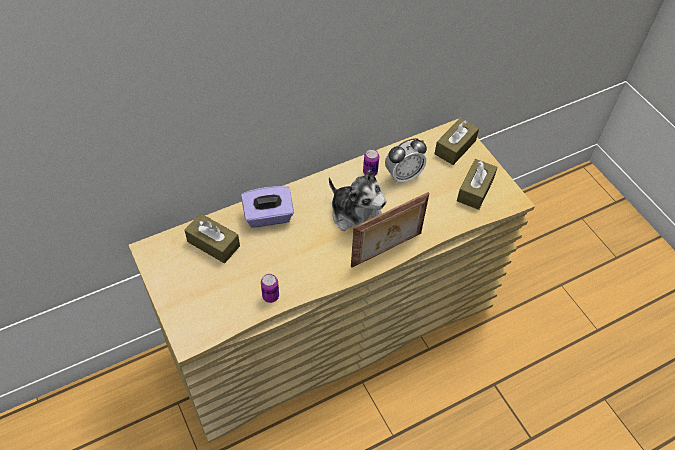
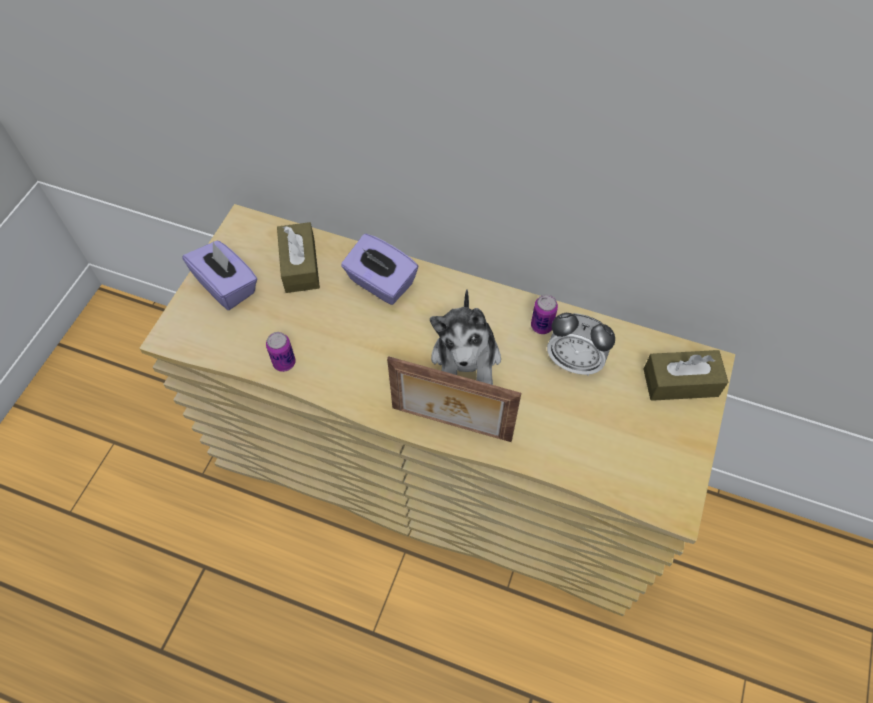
camera: 50 degrees right, 5 degrees up
brown tissue box [457,159,498,210] -> none
none -> purple tissue box [183,241,257,310]

